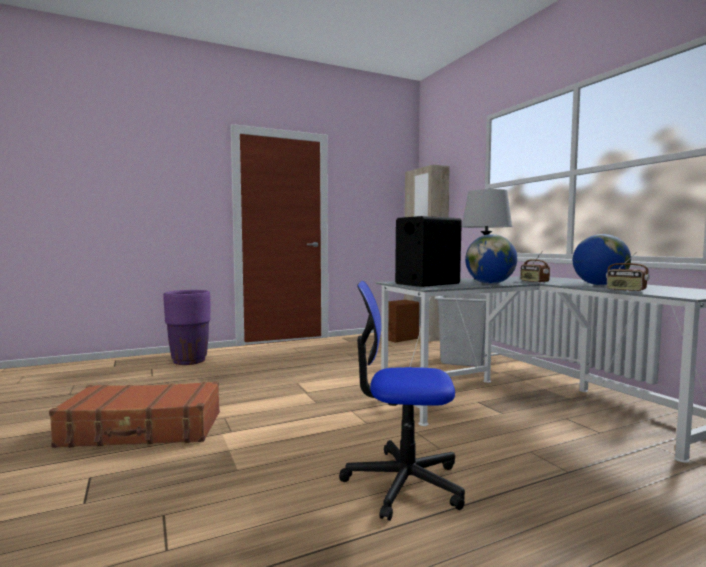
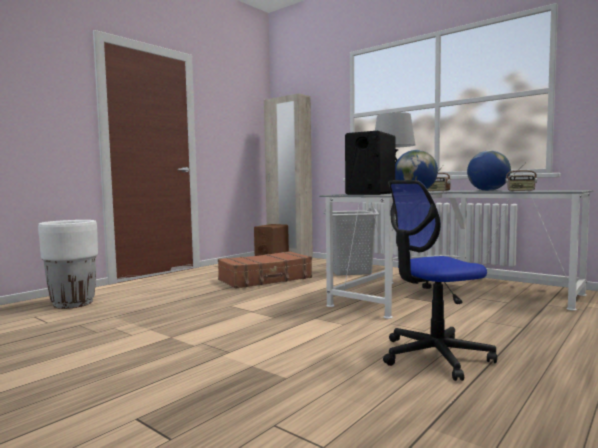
camera: 25 degrees left, 0 degrees up
brown suitcase [49,381,220,448] -> brown suitcase moved to [218,251,312,289]
purple planter [164,290,211,365] -> white planter [38,220,98,309]

